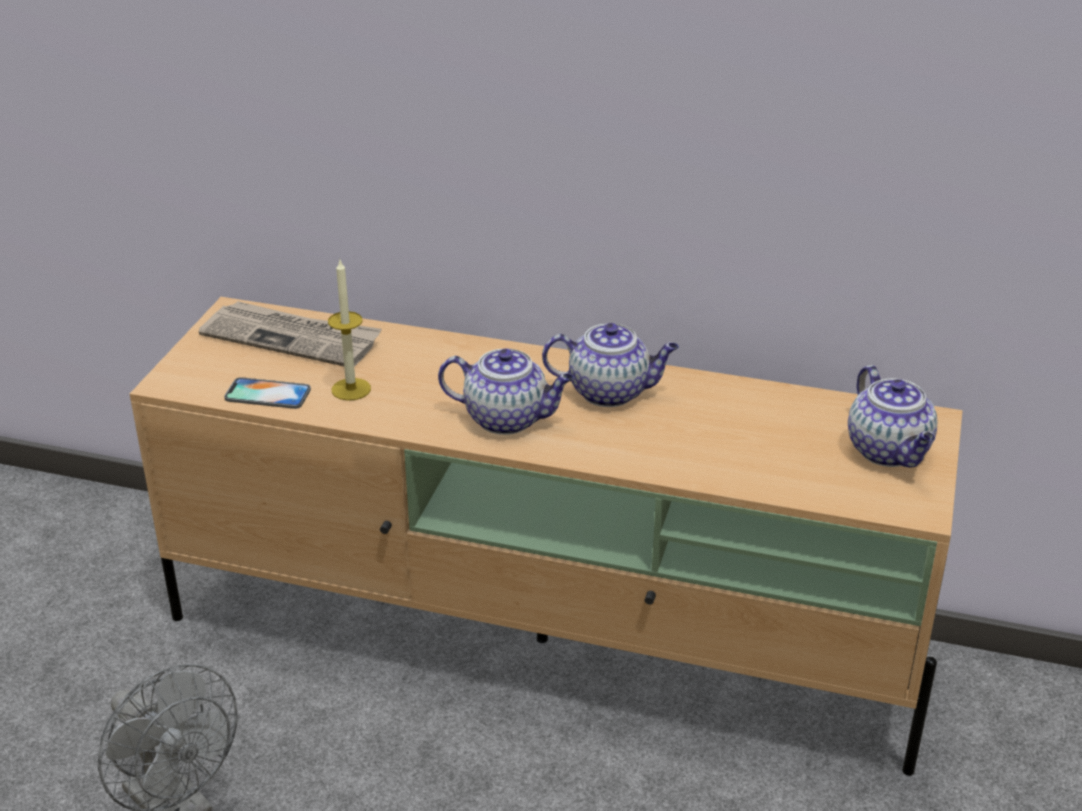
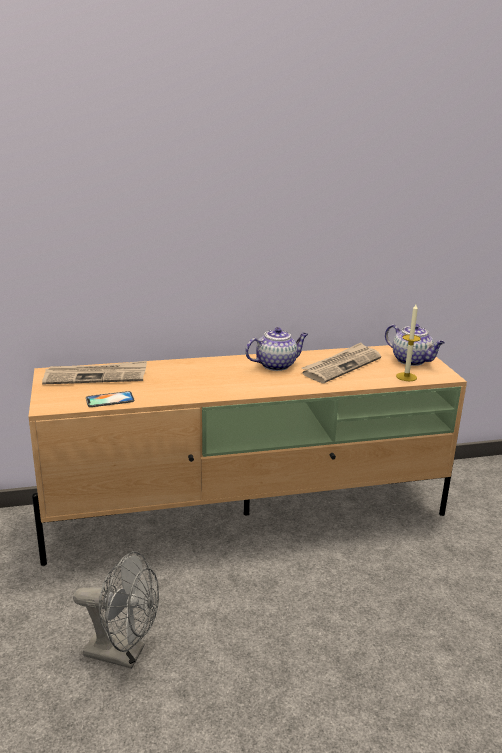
camera: 30 degrees left, 10 degrees down
candle [328,258,371,401] -> candle moved to [396,304,421,381]
teapot [438,349,574,435] -> none
none -> newspaper [301,342,381,383]

